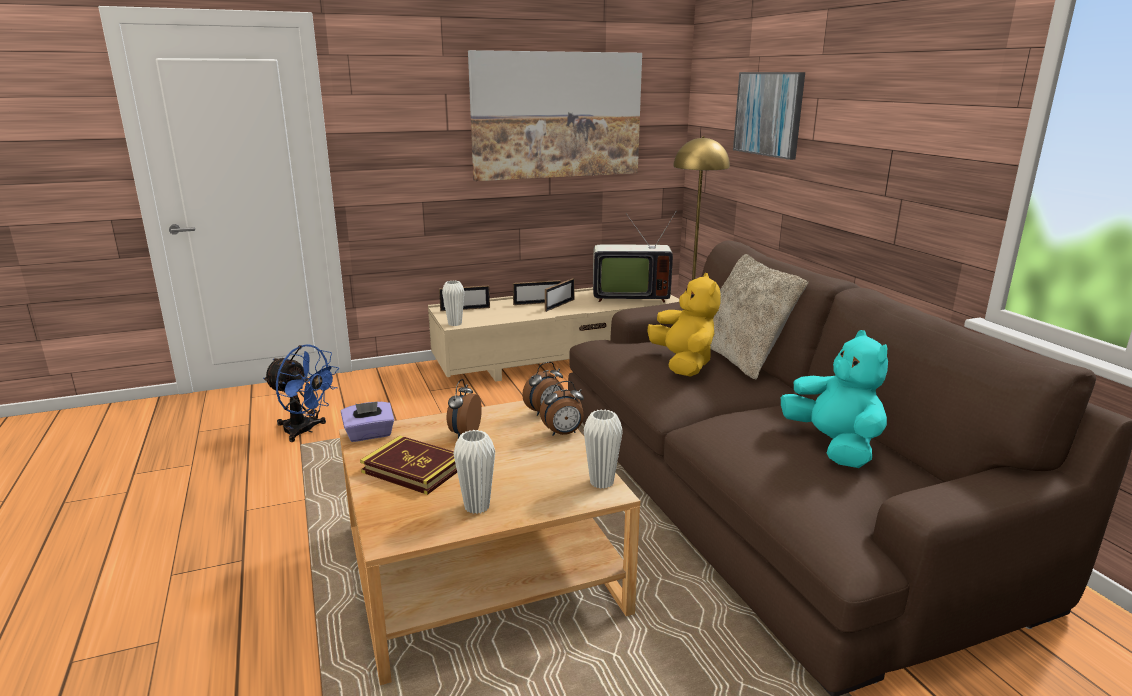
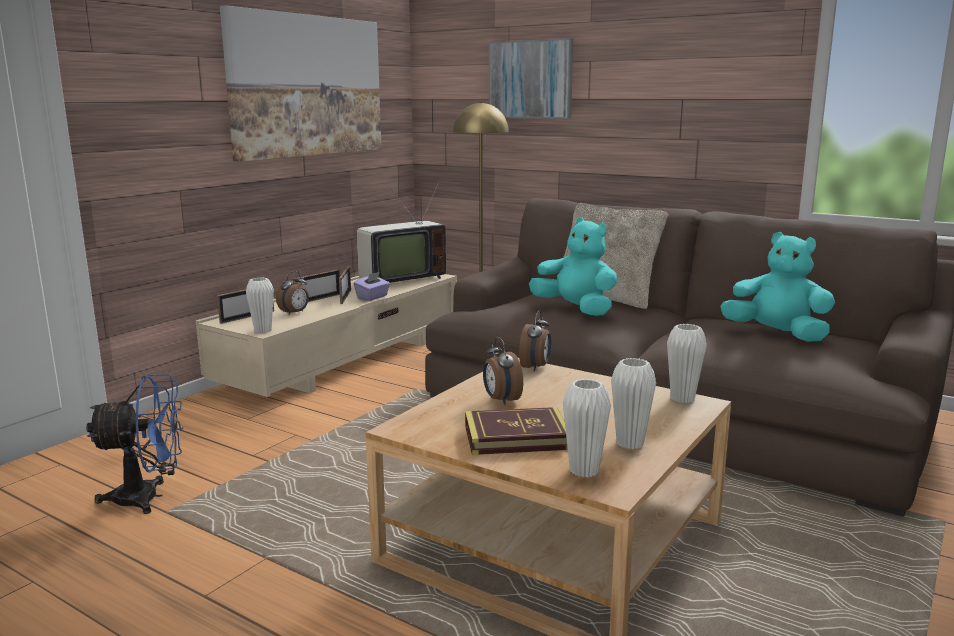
camera: 35 degrees left, 5 degrees down
purple tissue box [341,402,394,442] -> purple tissue box moved to [354,272,390,301]
alarm clock [540,381,584,436] -> alarm clock moved to [276,271,309,315]
yellow plush toy [648,273,721,377] -> turquoise plush toy [529,218,617,316]
none -> white vase [563,379,611,477]

